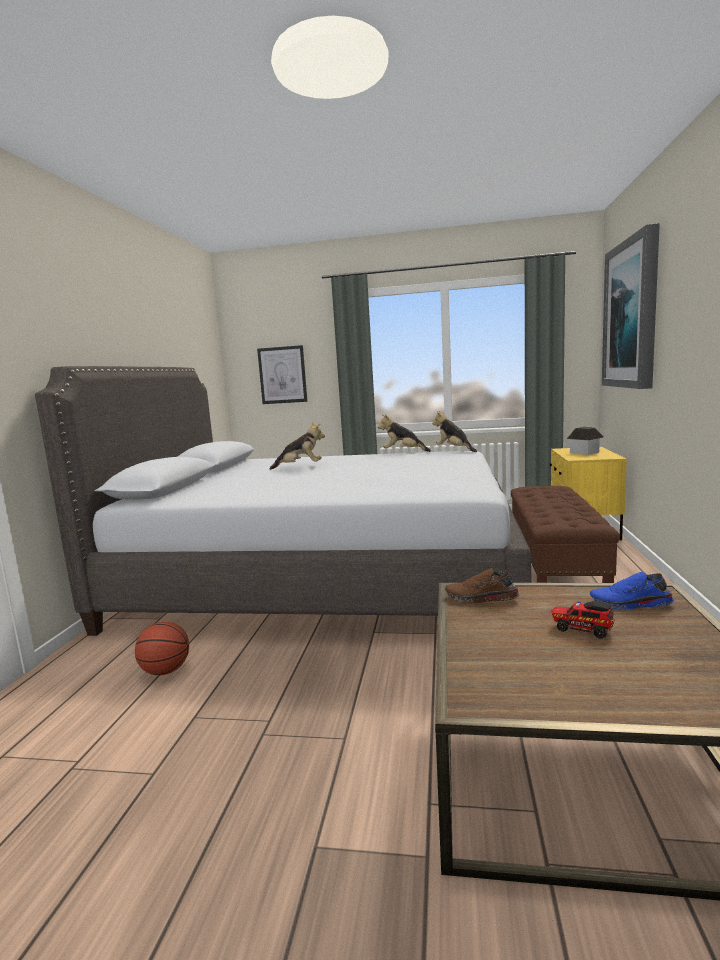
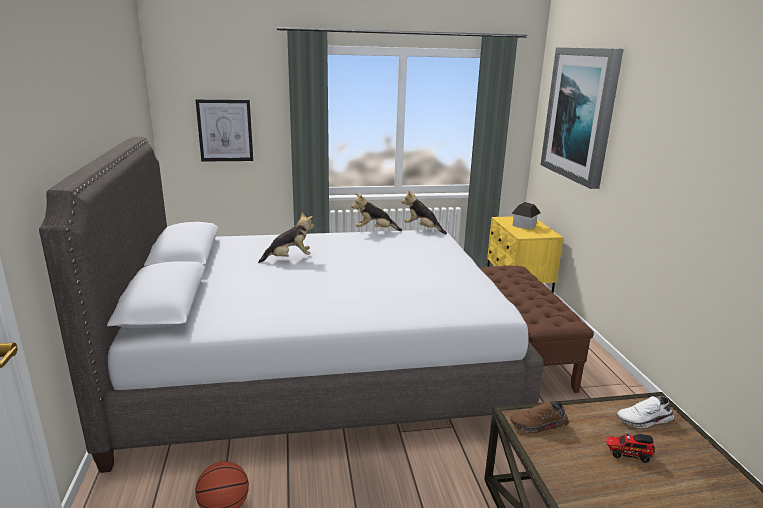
camera: 20 degrees left, 10 degrees up
blue shoe [590,572,675,610] -> white shoe [617,396,674,428]

